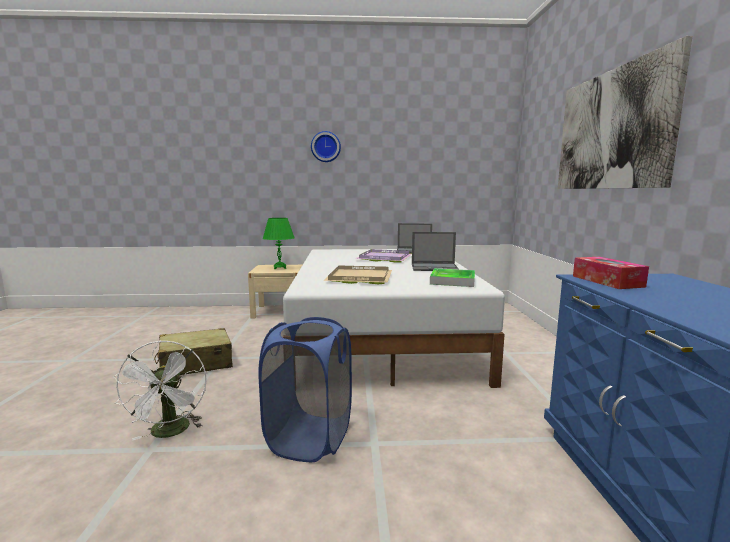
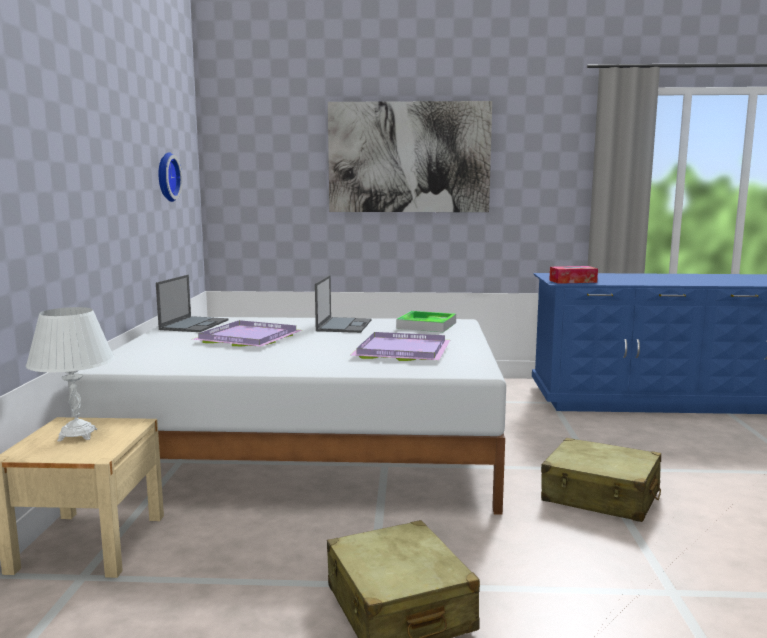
camera: 85 degrees left, 0 degrees up
white fan [113,340,207,441] -> none
blue laundry basket [259,317,352,462] -> beige suitcase [541,438,661,522]
green table lamp [263,218,295,269] -> white table lamp [26,307,114,442]
wall clock [311,131,341,162] -> wall clock moved to [159,152,182,202]
beige tray [323,266,392,284] -> purple tray [351,332,450,361]

